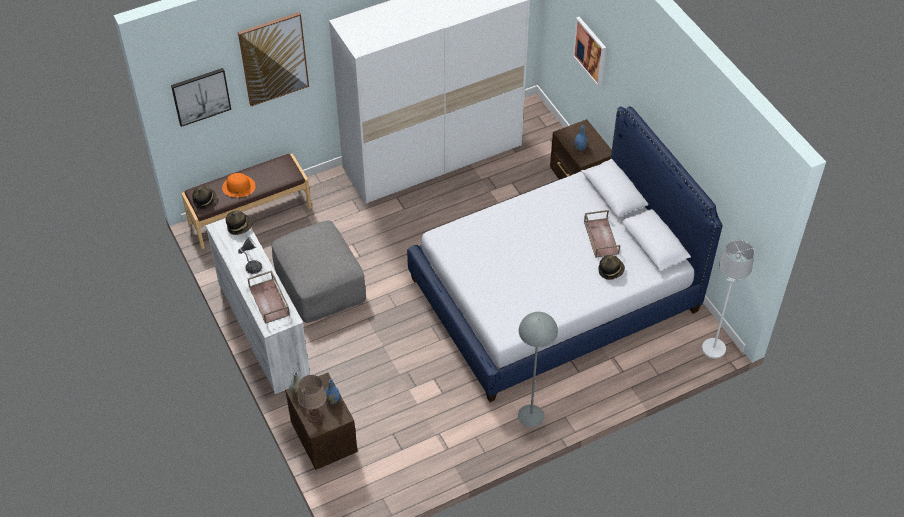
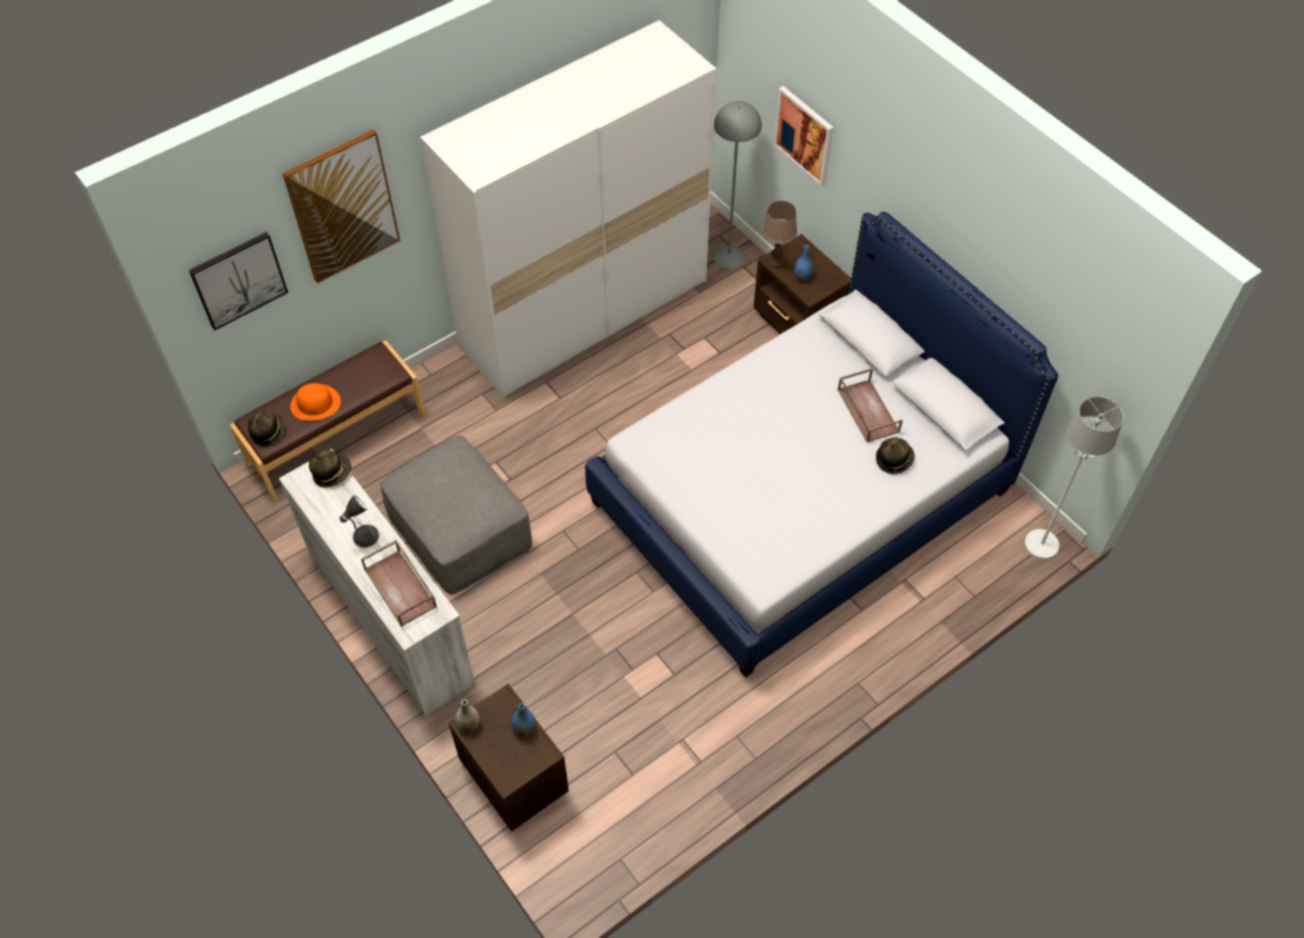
camera: 10 degrees left, 5 degrees up
brown table lamp [298,375,327,423] -> brown table lamp moved to [762,201,797,268]
grey floor lamp [518,312,558,427] -> grey floor lamp moved to [713,101,762,268]

